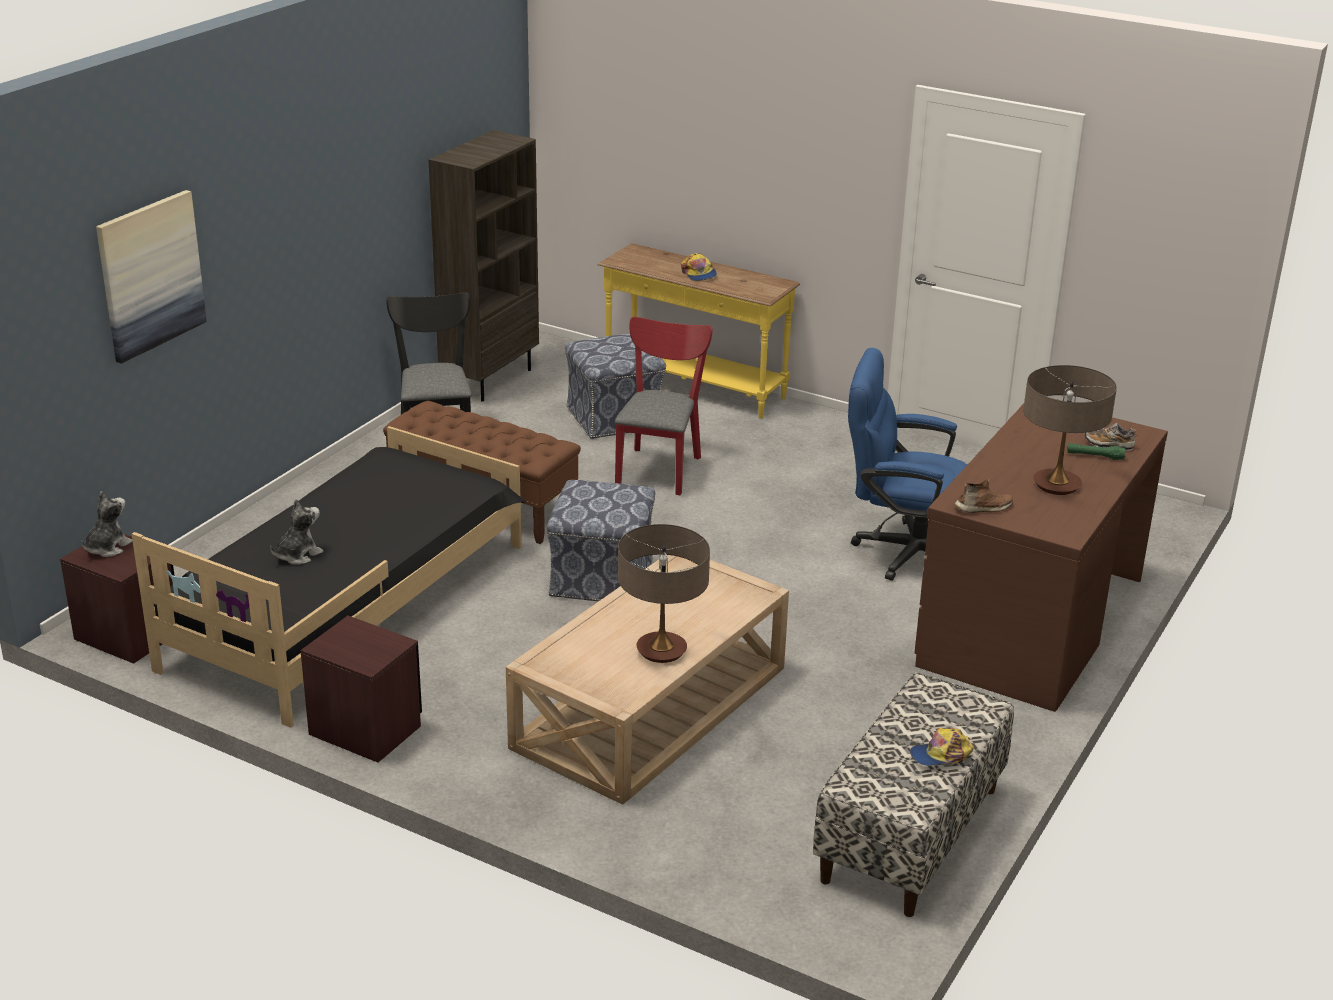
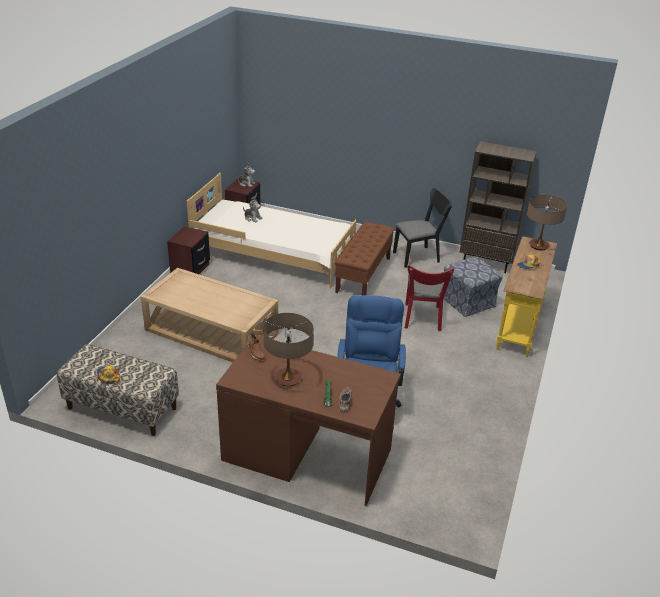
camera: 80 degrees right, 5 degrees up
picture [96,190,207,364] -> none
black bed [132,426,526,728] -> white bed [187,173,356,288]
ottoman [547,480,655,602] -> none
red chair [615,317,713,495] -> red chair turned 90 degrees clockwise [405,265,454,331]
table lamp [618,524,710,663] -> table lamp moved to [527,195,567,251]

